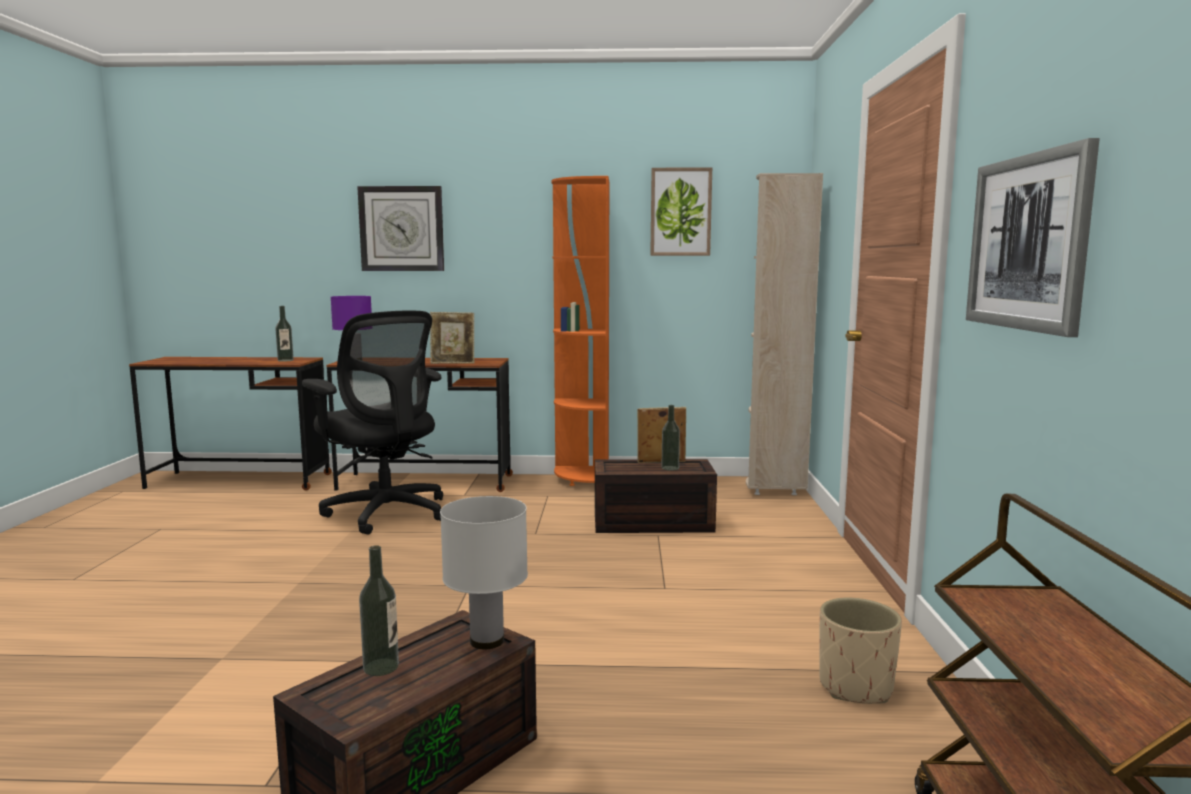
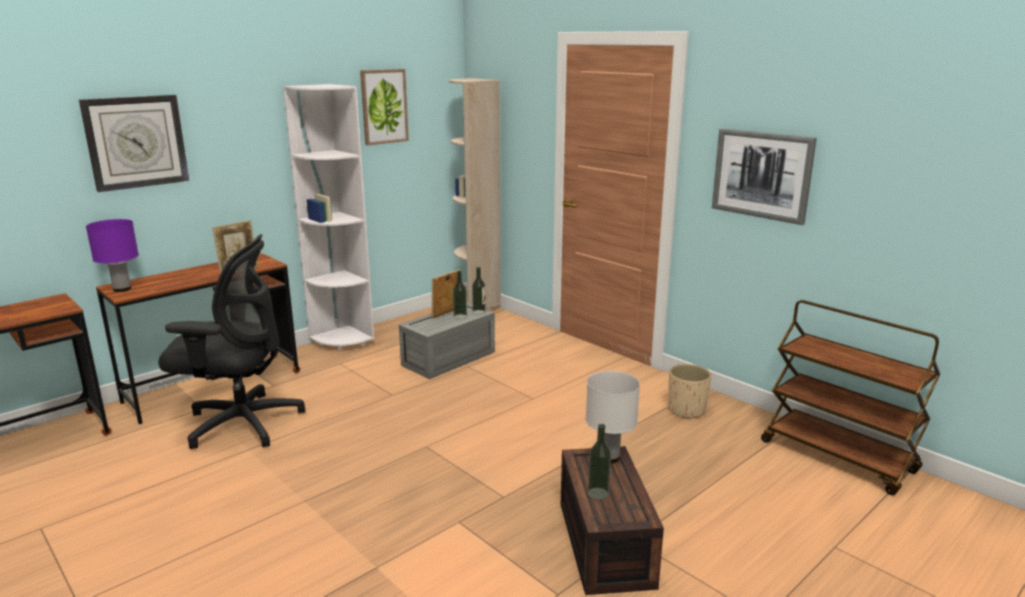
camera: 45 degrees left, 10 degrees up
bottle [275,306,294,362] -> bottle moved to [472,267,486,314]
orange bookcase [551,176,609,486] -> white bookcase [283,84,374,350]
brown storage box [595,459,717,533] -> grey storage box [399,303,495,379]

